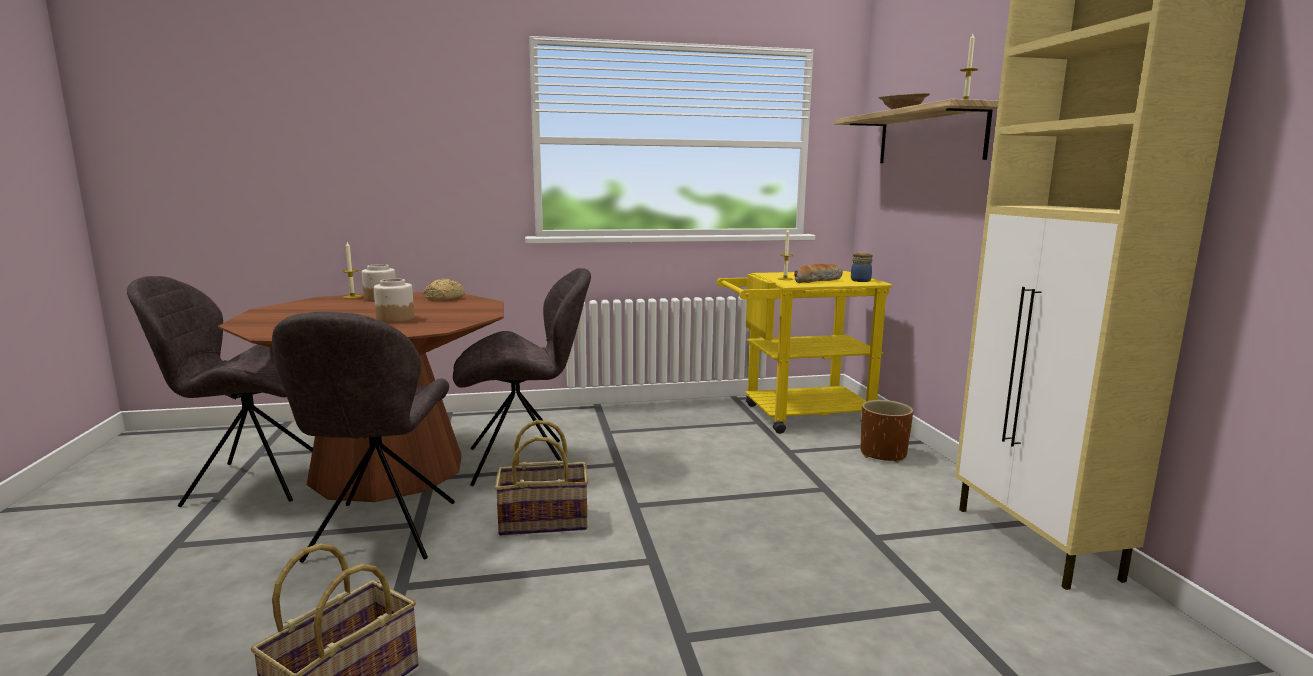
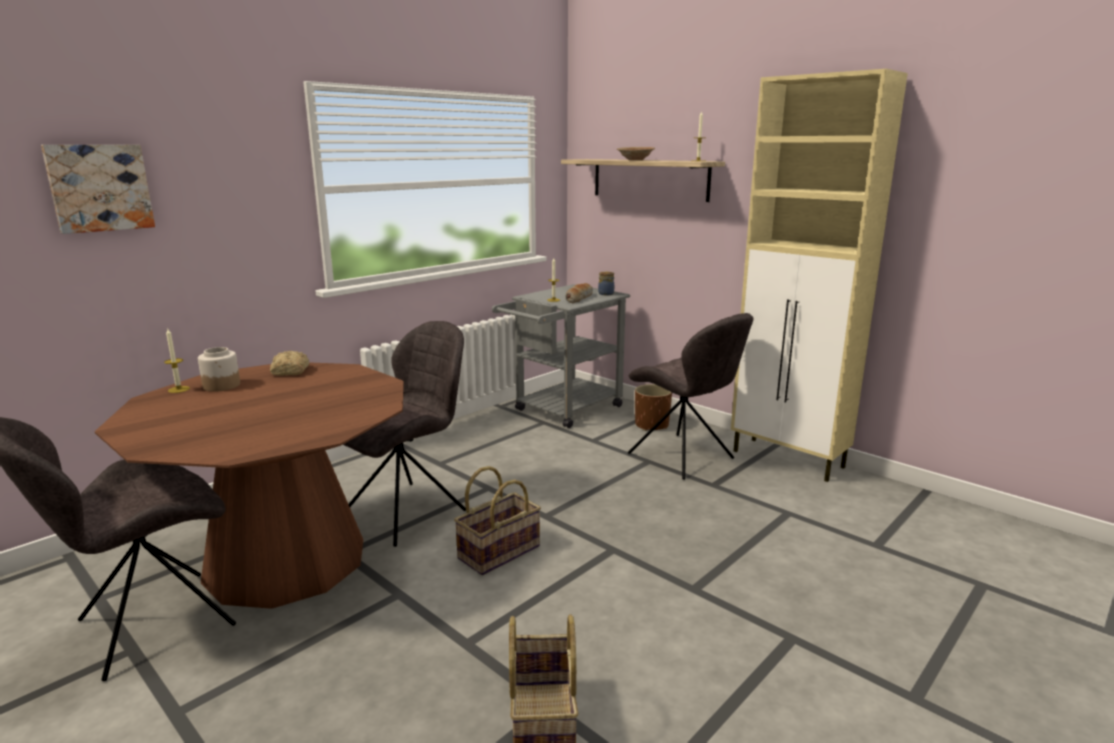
camera: 35 degrees left, 5 degrees up
grey chair [272,312,455,563] -> grey chair moved to [628,313,753,480]
jar [374,279,414,322] -> none
yellow cart [717,271,892,434] -> grey cart [492,284,630,428]
none -> picture [41,145,155,234]

